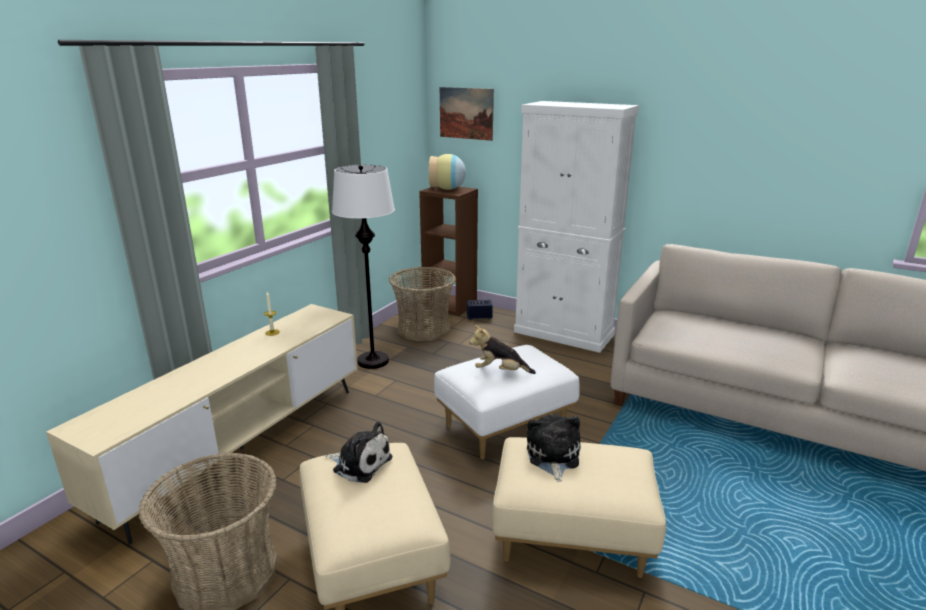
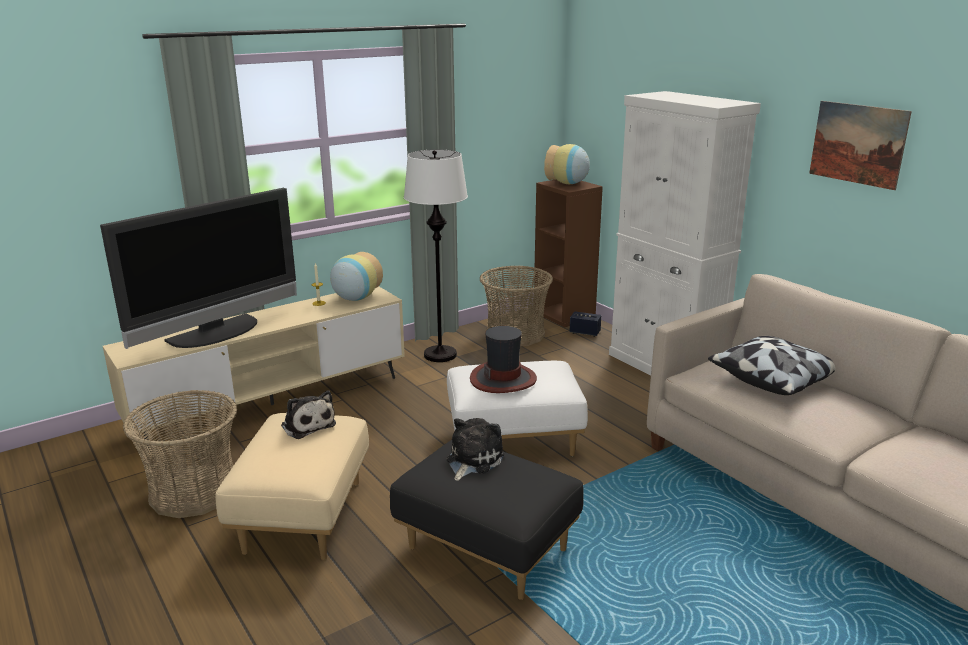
camera: 25 degrees right, 0 degrees up
picture [440,87,494,141] -> picture moved to [809,101,912,190]
plush toy [469,325,536,374] -> hat [470,326,537,393]
beige ottoman [492,437,666,578] -> black ottoman [390,440,584,600]
none -> television [100,188,297,349]
none -> vase [330,252,383,301]
none -> pillow [708,336,835,395]

